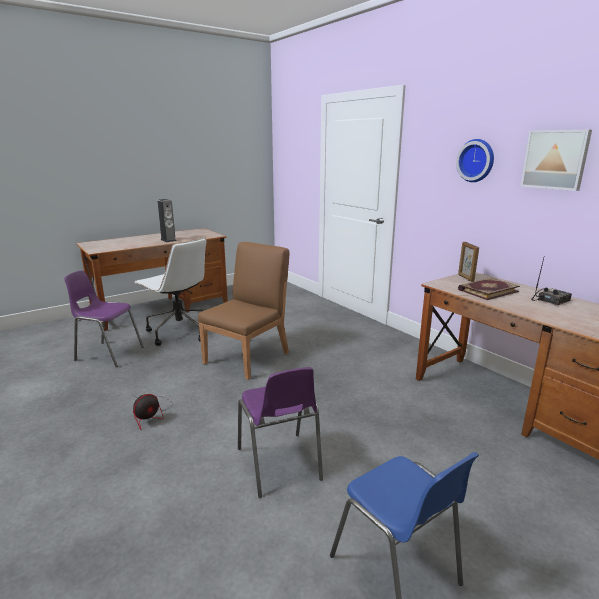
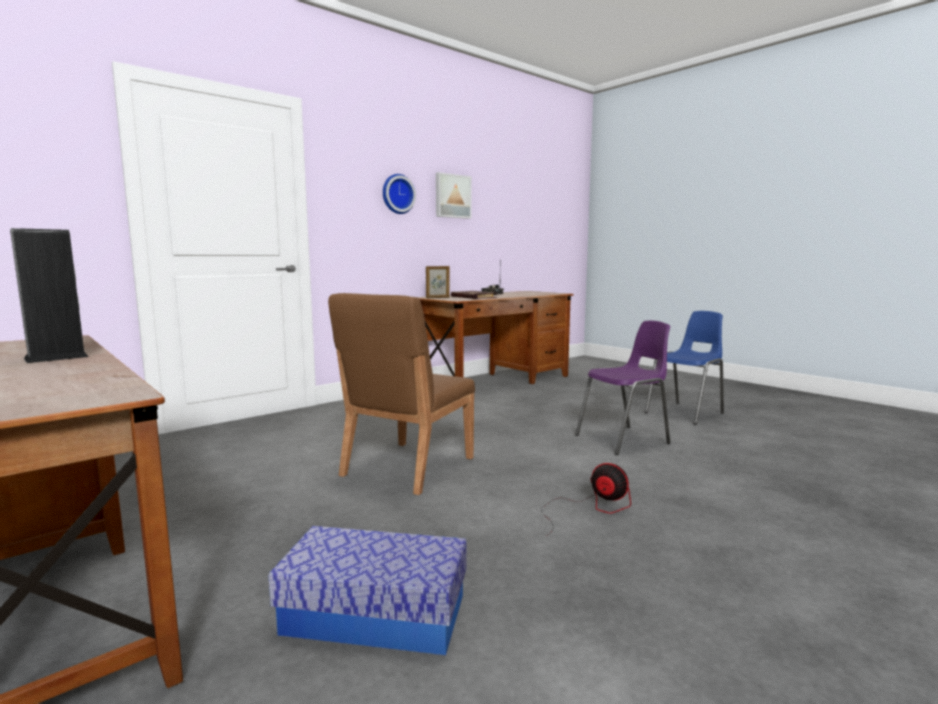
camera: 95 degrees left, 10 degrees down
purple chair [64,271,144,367] -> storage box [269,526,467,655]
white office chair [133,238,206,346] -> none
brown chair [198,242,289,380] -> brown chair turned 90 degrees counterclockwise [328,293,475,495]

